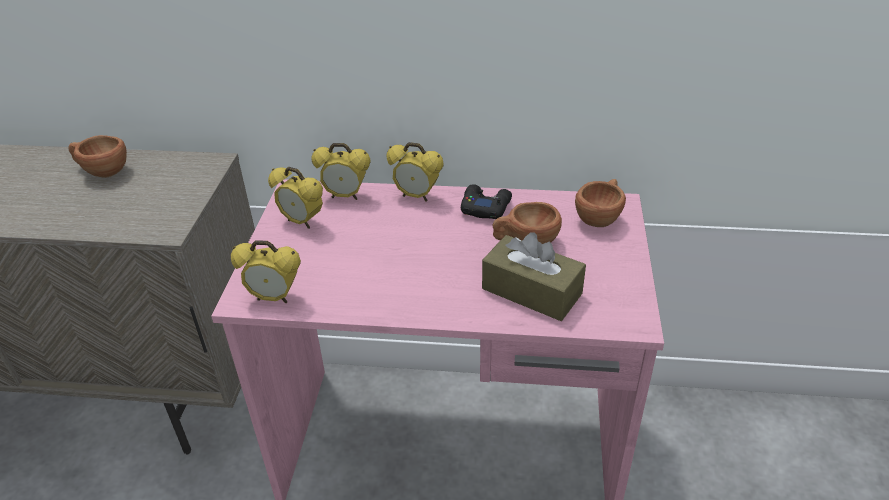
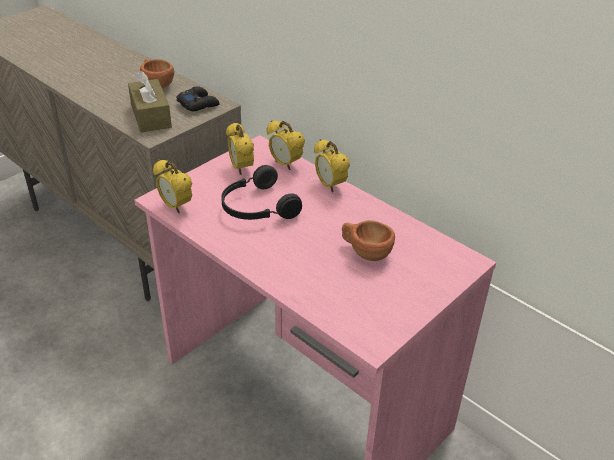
camera: 35 degrees right, 0 degrees up
black game controller [461,184,512,219] -> black game controller moved to [176,86,220,111]
brown tissue box [482,232,586,321] -> brown tissue box moved to [128,71,172,132]
brown cup [575,179,626,227] -> none
none -> black headphones [221,165,302,220]

